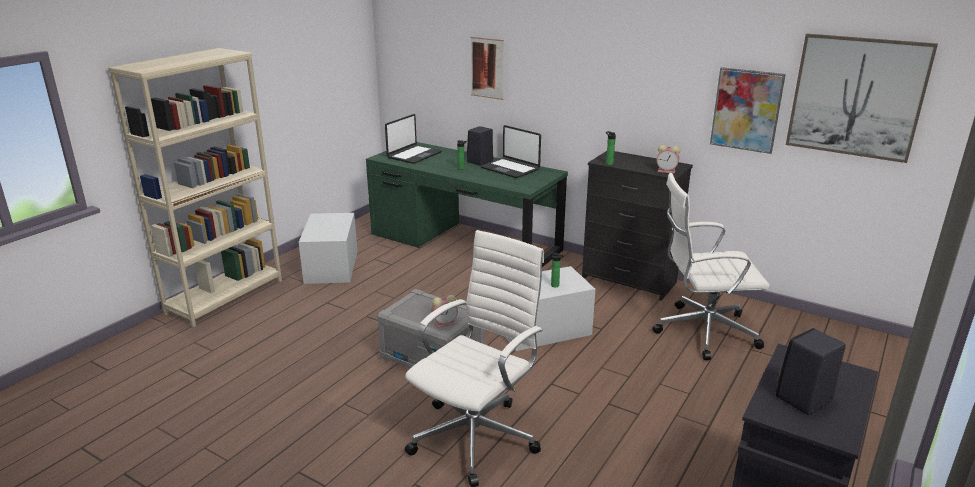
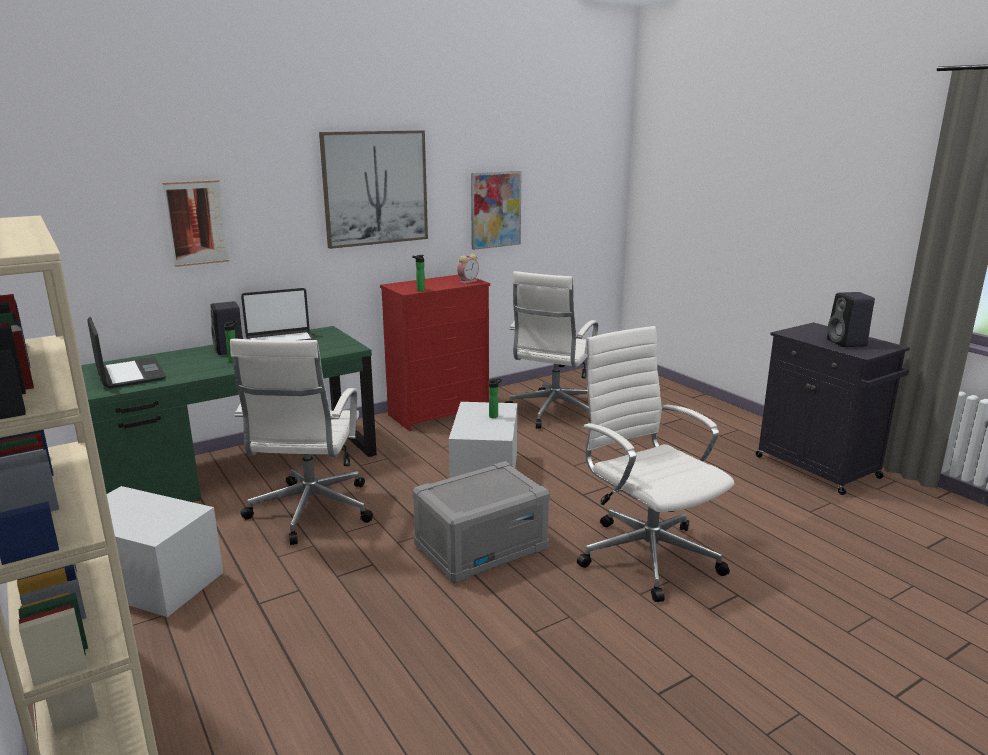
camera: 65 degrees left, 5 degrees down
alarm clock [431,295,458,328] -> none
black dresser [582,151,693,301] -> red dresser [380,275,490,431]
picture [786,34,938,163] -> picture moved to [319,130,428,249]
none -> white office chair [230,339,373,545]

